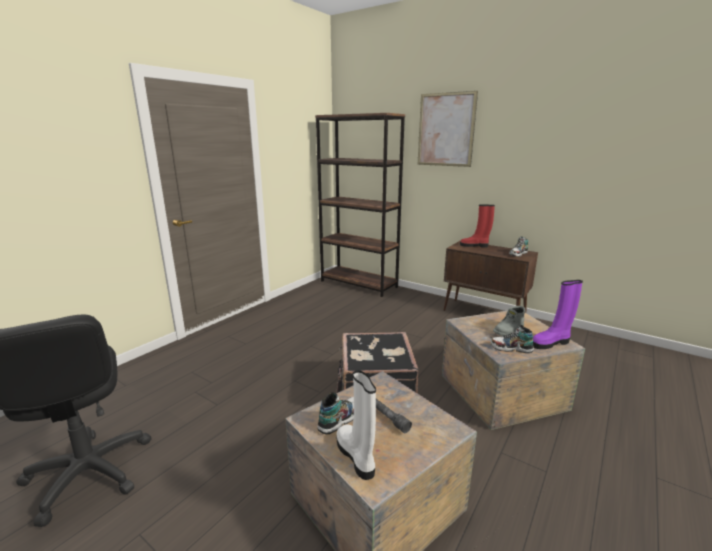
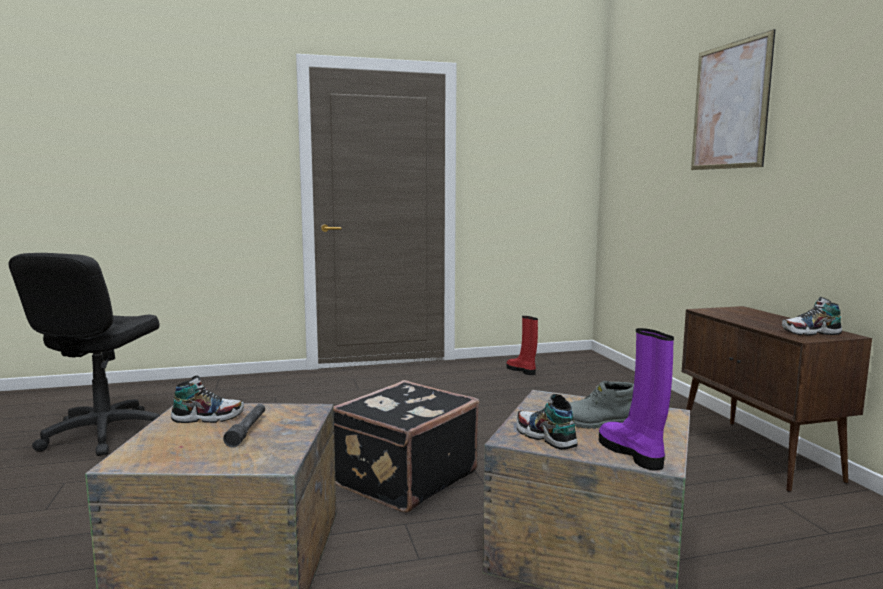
camera: 40 degrees right, 10 degrees down
brown bookcase [315,113,405,297] -> none
white boot [337,370,376,480] -> none
red boot [460,204,495,248] -> red boot moved to [506,316,538,375]
purple boot [533,280,583,349] -> purple boot turned 45 degrees clockwise [599,328,674,471]

